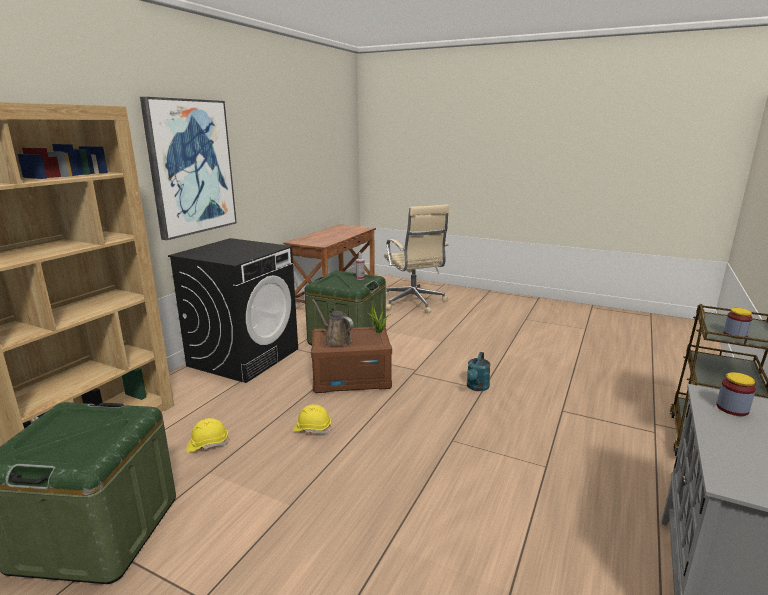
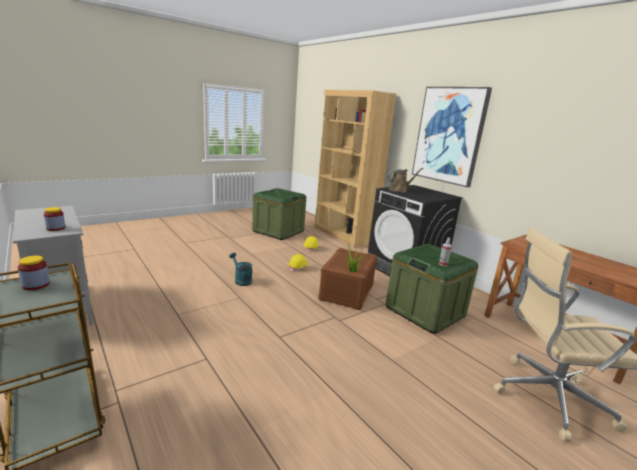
camera: 115 degrees right, 0 degrees up
brown watering can [312,300,354,346] -> brown watering can moved to [387,168,424,192]
turquoise watering can [467,352,491,391] -> turquoise watering can moved to [229,253,253,286]

